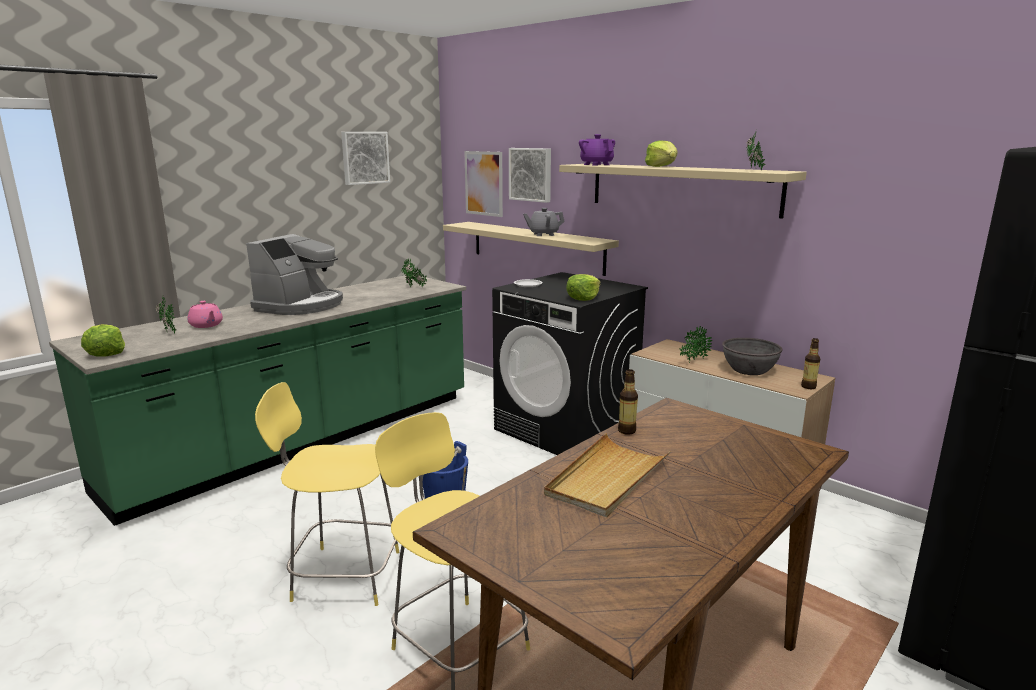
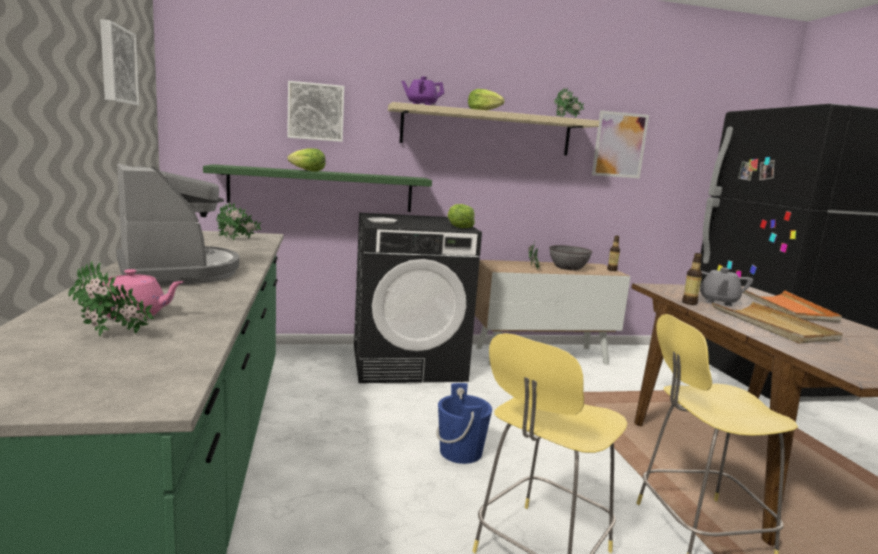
camera: 55 degrees left, 5 degrees down
lettuce [81,324,125,357] -> lettuce moved to [287,148,326,172]
beige shelf [443,222,619,276] -> green shelf [203,164,432,212]
picture [464,151,503,217] -> picture moved to [592,110,649,179]
grey teapot [523,208,565,236] -> grey teapot moved to [700,268,753,307]
none -> orange tray [743,290,842,323]

